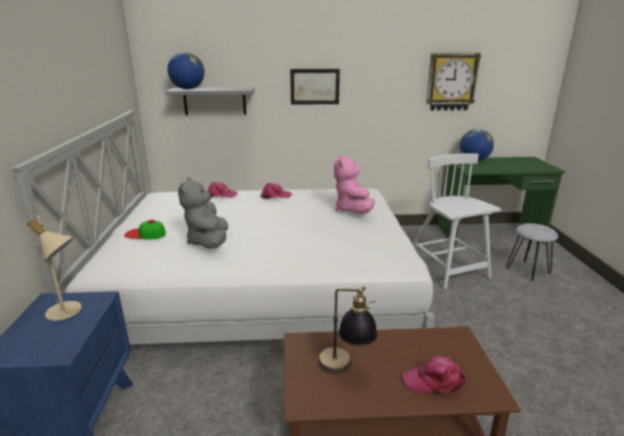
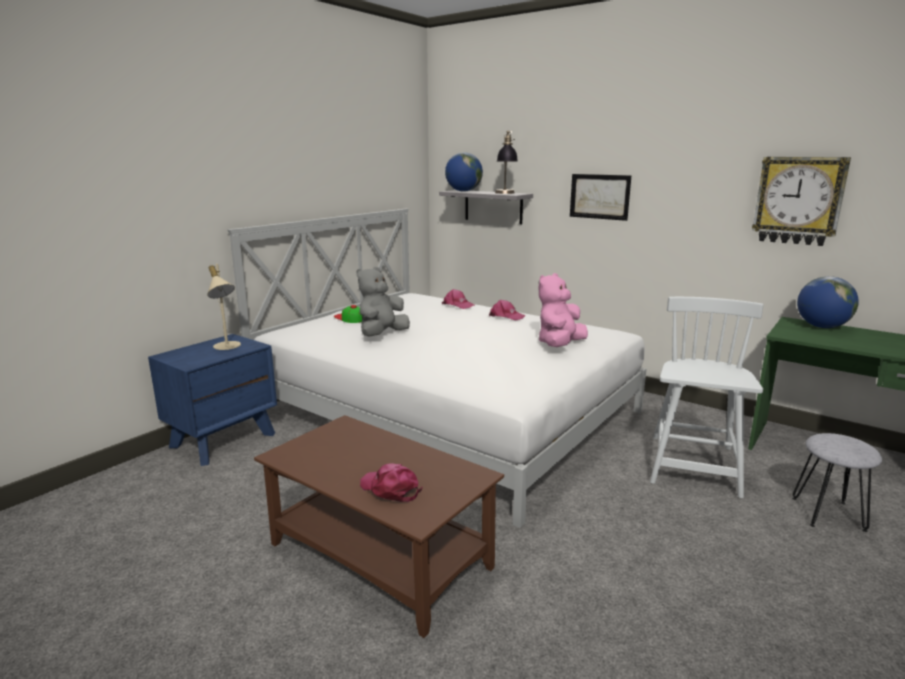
camera: 40 degrees right, 5 degrees down
table lamp [318,286,378,374] -> table lamp moved to [495,130,517,194]

